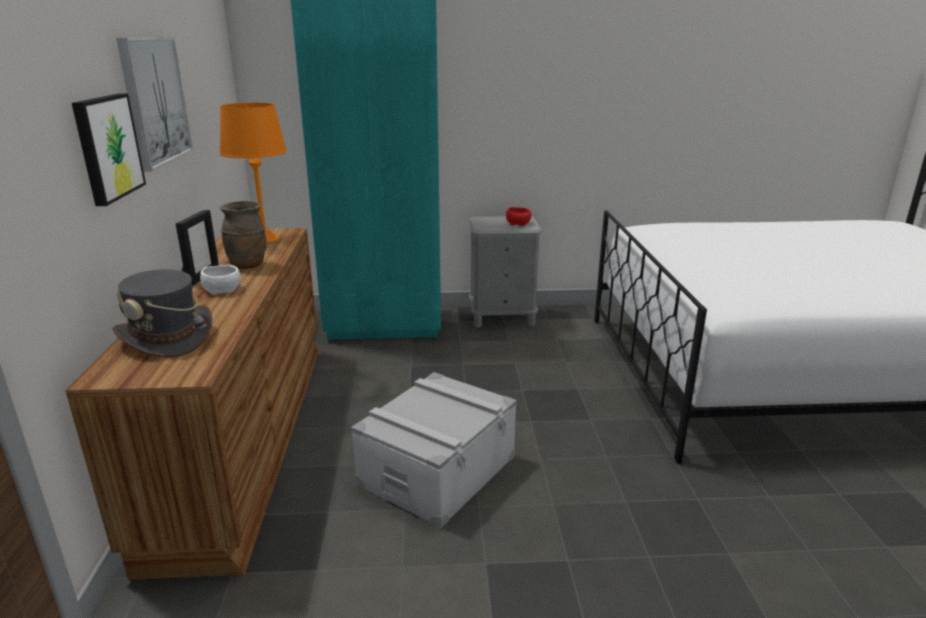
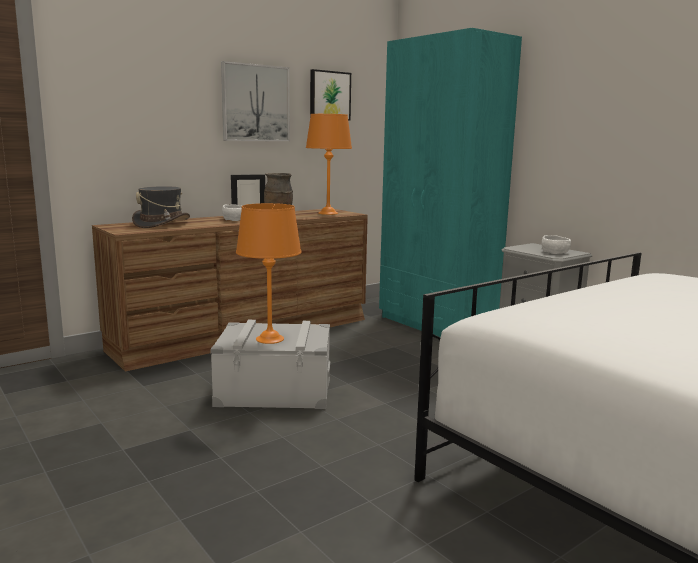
camera: 55 degrees right, 10 degrees down
picture [72,93,146,206] -> picture moved to [310,69,351,121]
red bowl [506,207,532,226] -> white bowl [542,235,571,254]
none -> orange table lamp [236,203,302,344]

